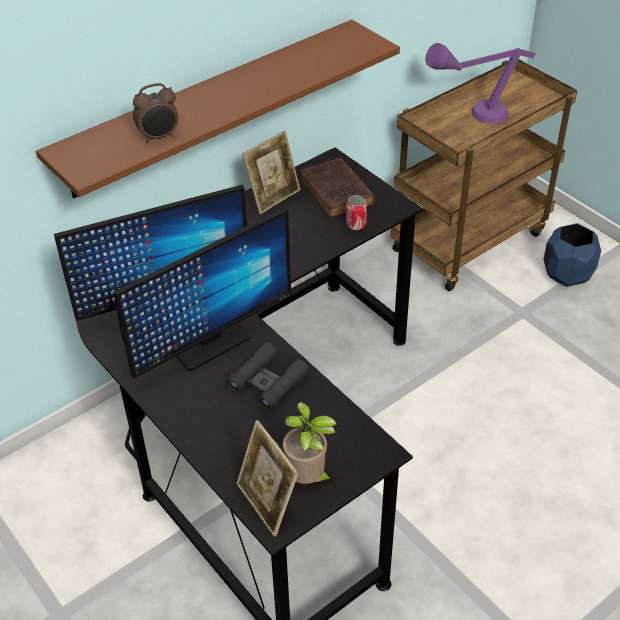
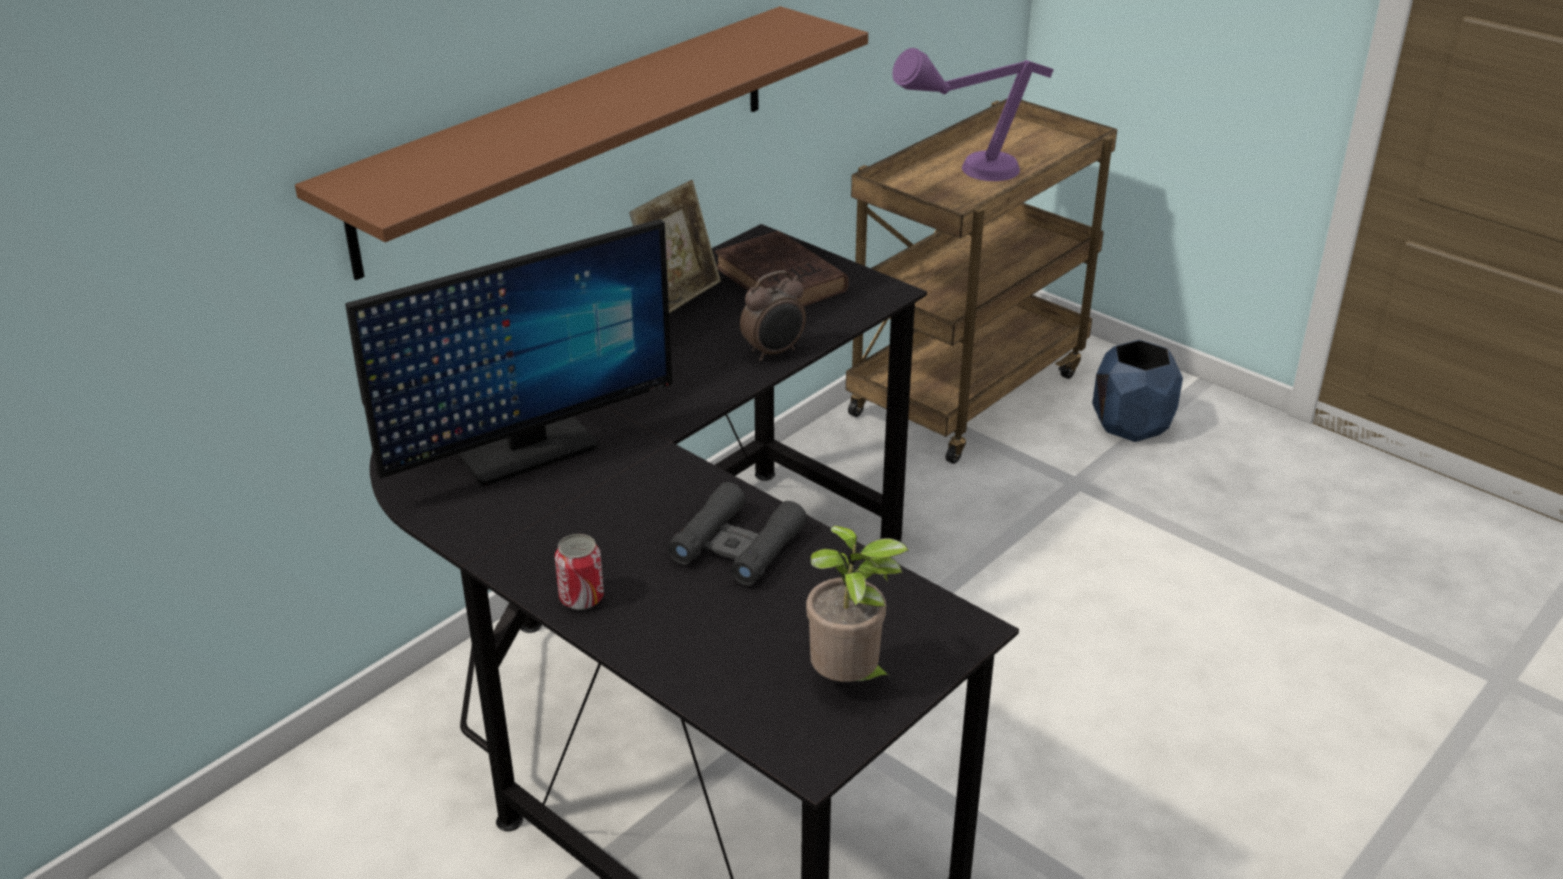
camera: 10 degrees left, 10 degrees down
monitor [113,208,291,379] -> none
alarm clock [133,83,179,143] -> alarm clock moved to [740,271,806,361]
picture frame [236,420,298,537] -> none
can [346,195,367,230] -> can moved to [555,534,604,610]

